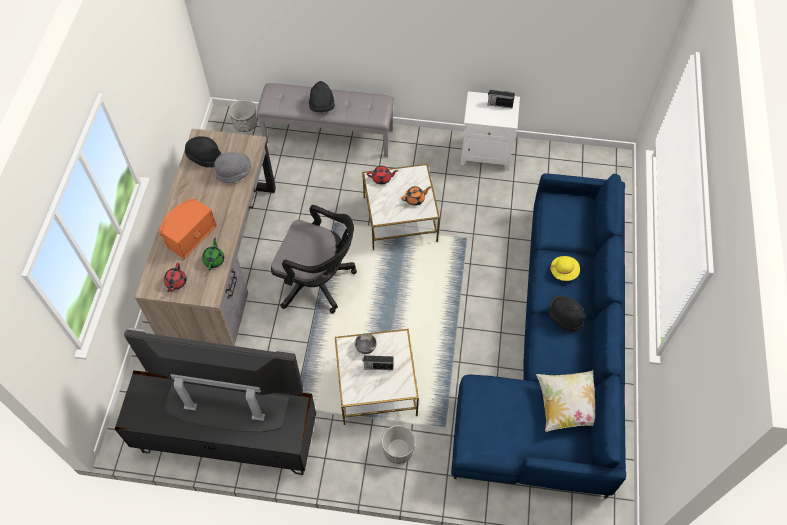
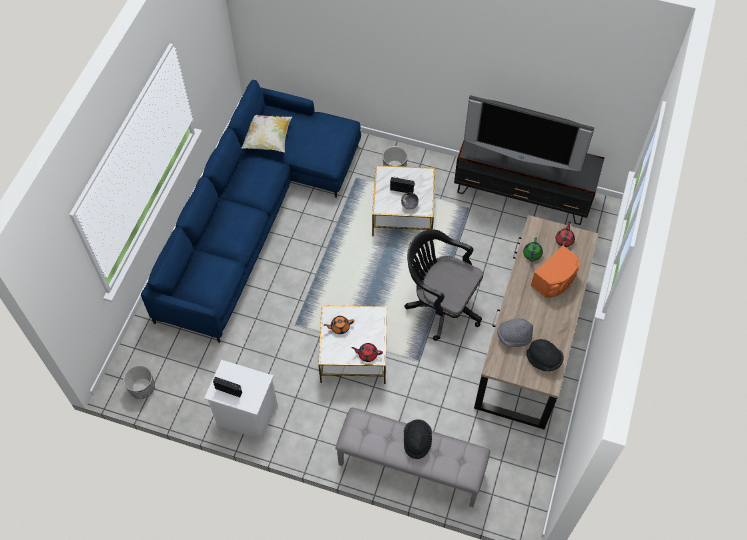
camera: 170 degrees left, 0 degrees up
planter [229,100,257,132] -> planter moved to [123,365,155,399]
black hat [548,296,584,333] -> none
yellow hat [550,256,580,281] -> none

